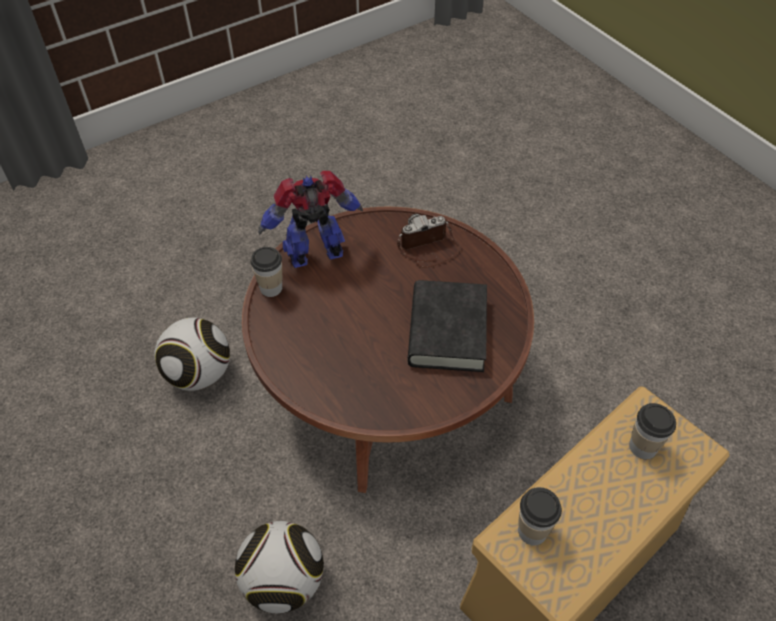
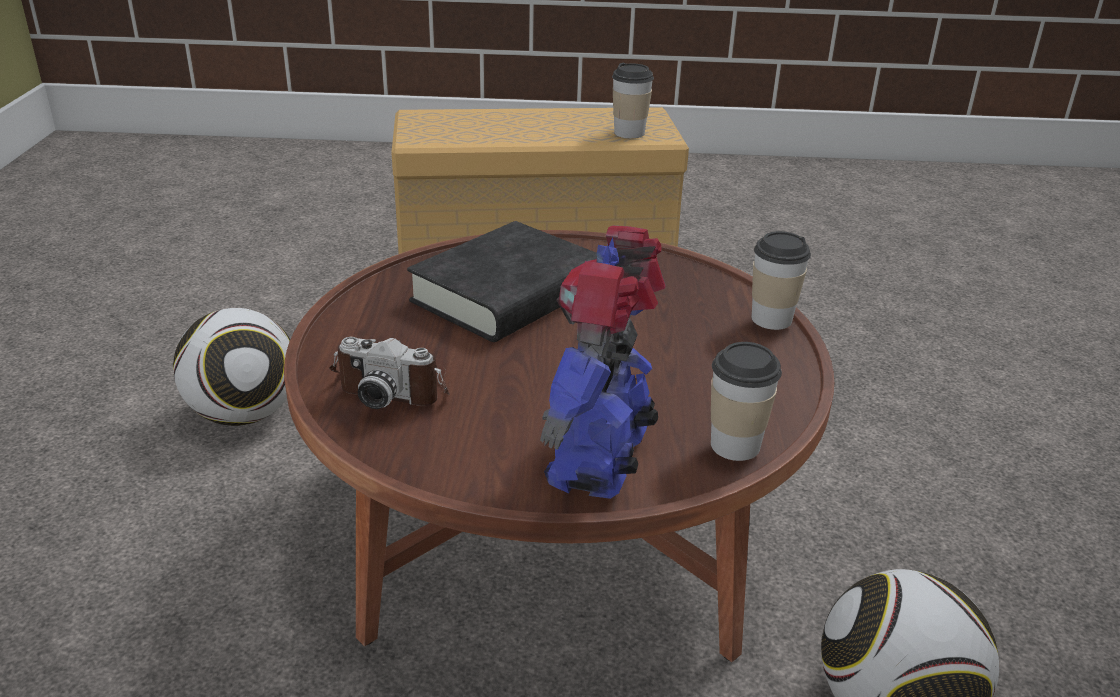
camera: 145 degrees left, 20 degrees down
football [235,521,324,613] -> football moved to [173,308,290,426]
toy robot [258,171,363,268] -> toy robot turned 90 degrees clockwise [540,226,666,499]
cup [629,403,676,459] -> cup moved to [752,231,811,330]

